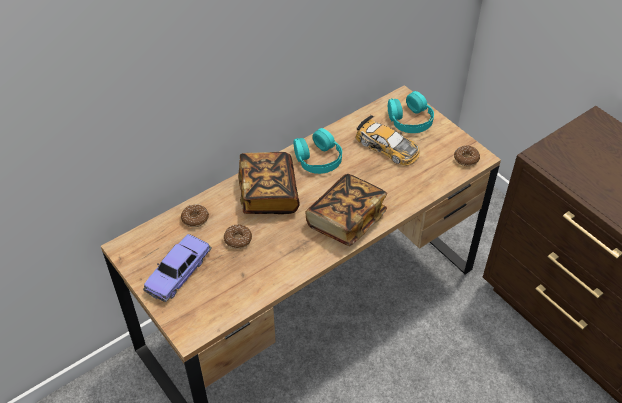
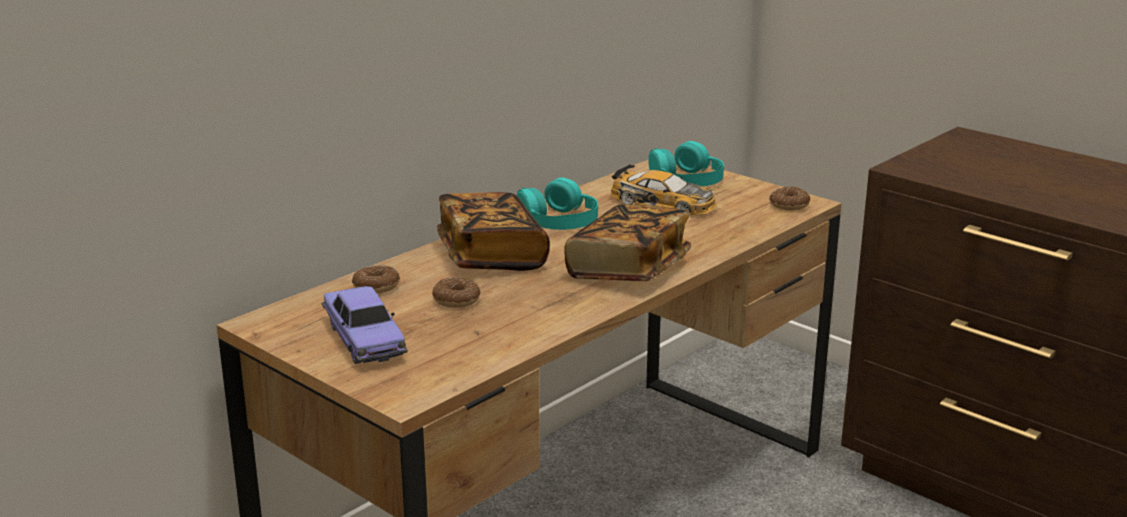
camera: 10 degrees left, 25 degrees down
toy car [143,234,212,302] -> toy car turned 45 degrees counterclockwise [322,286,408,364]

